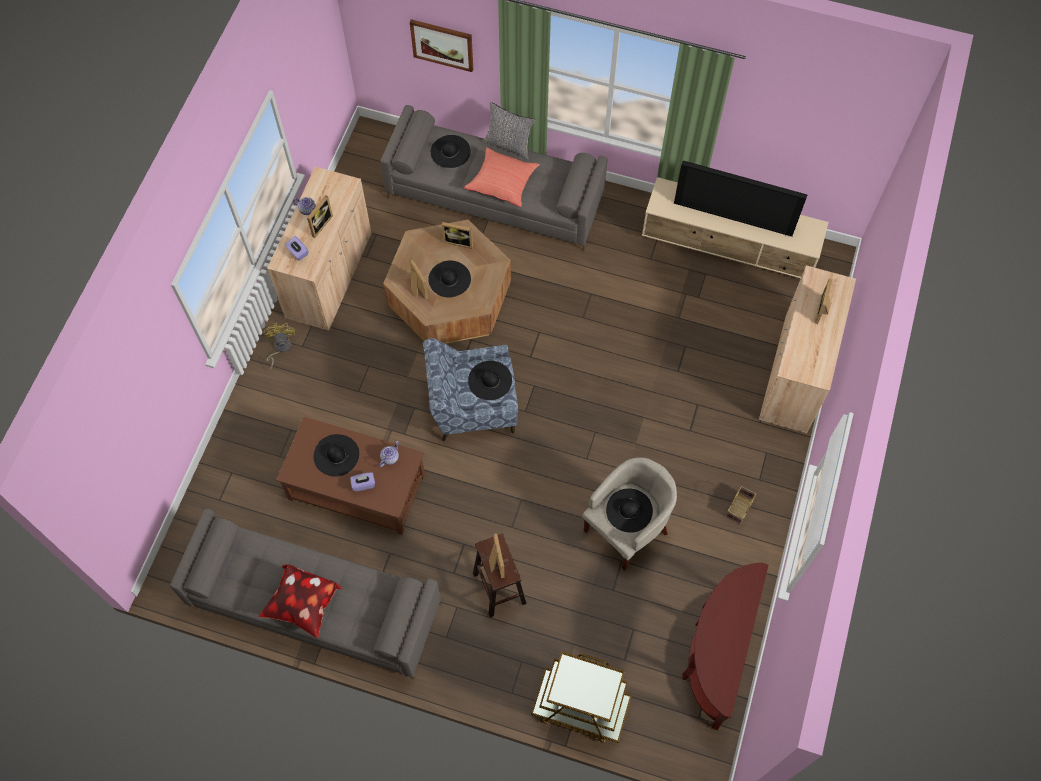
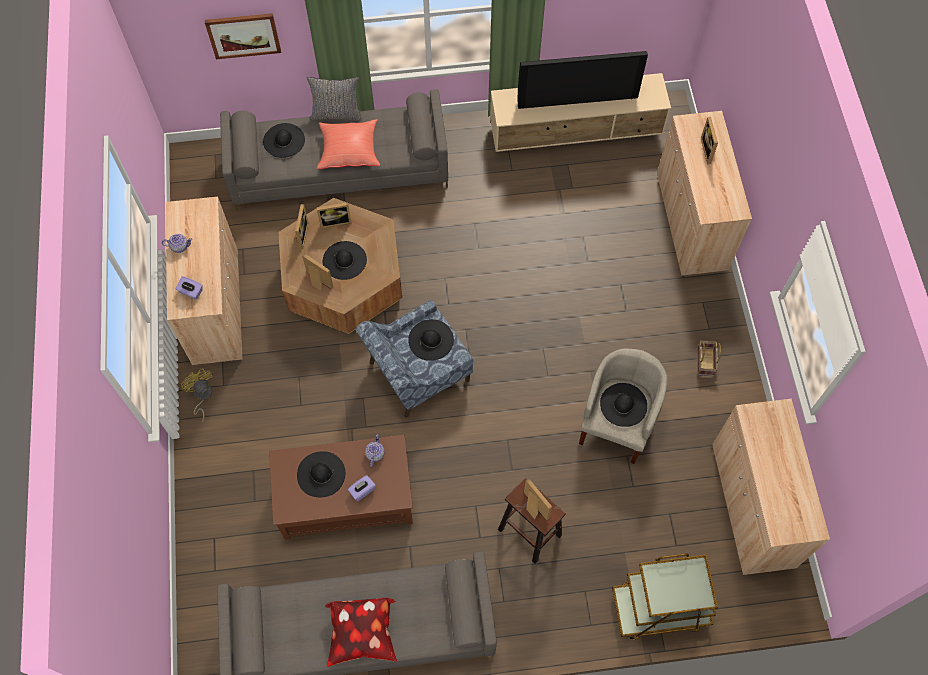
camera: 25 degrees left, 0 degrees up
picture frame [307,195,333,238] -> picture frame moved to [294,204,309,249]
brown console table [682,563,768,730] -> beige cabinet [712,399,830,575]

